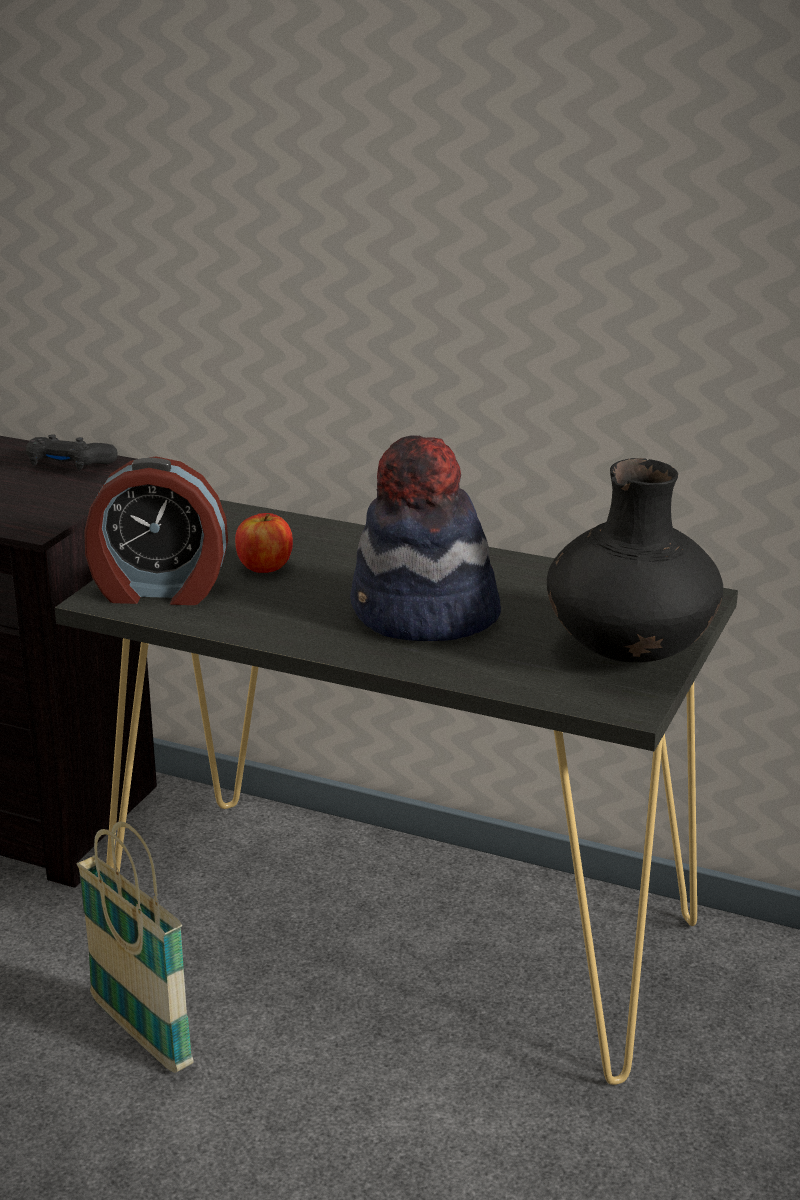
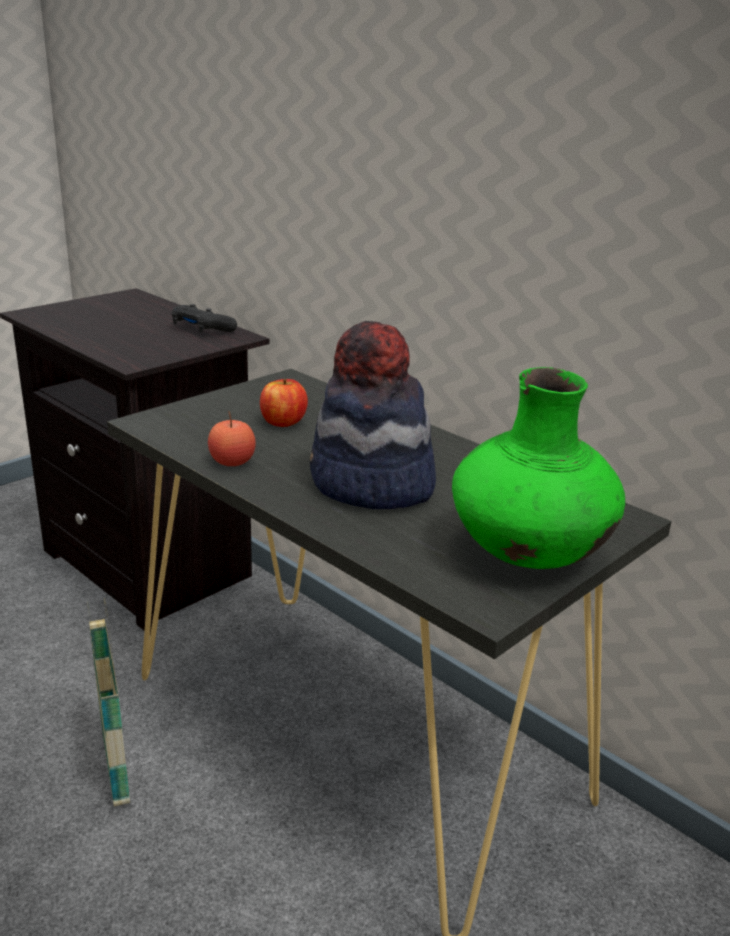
camera: 20 degrees right, 0 degrees up
alarm clock [84,457,228,605] -> none
black vase [547,458,723,663] -> green vase [452,367,625,569]
none -> apple [208,411,256,466]

